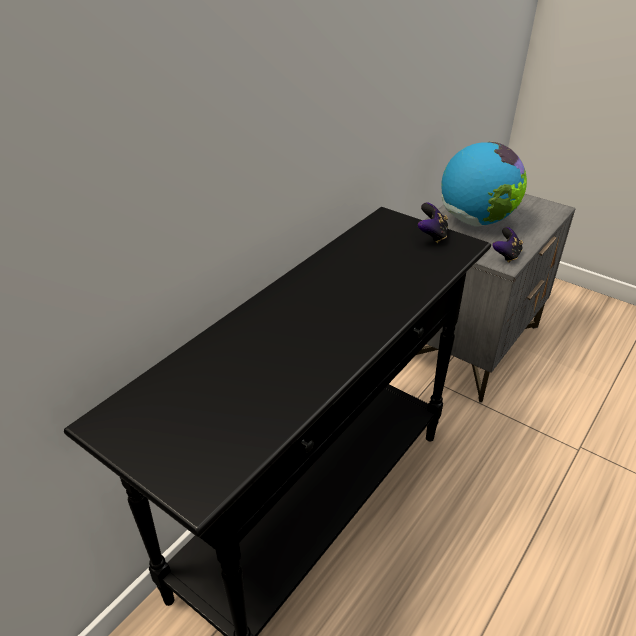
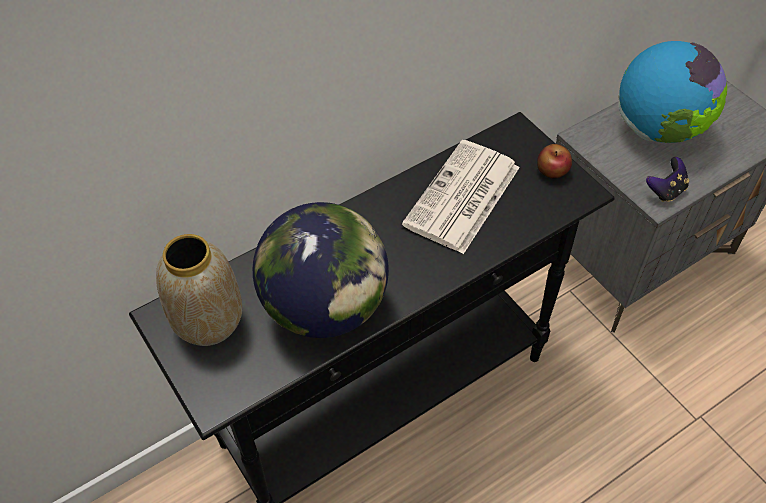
camera: 20 degrees right, 15 degrees up
game controller [418,203,448,243] -> apple [537,144,572,178]
none -> vase [156,234,242,346]
none -> globe [253,202,389,338]
none -> newspaper [402,140,520,254]

